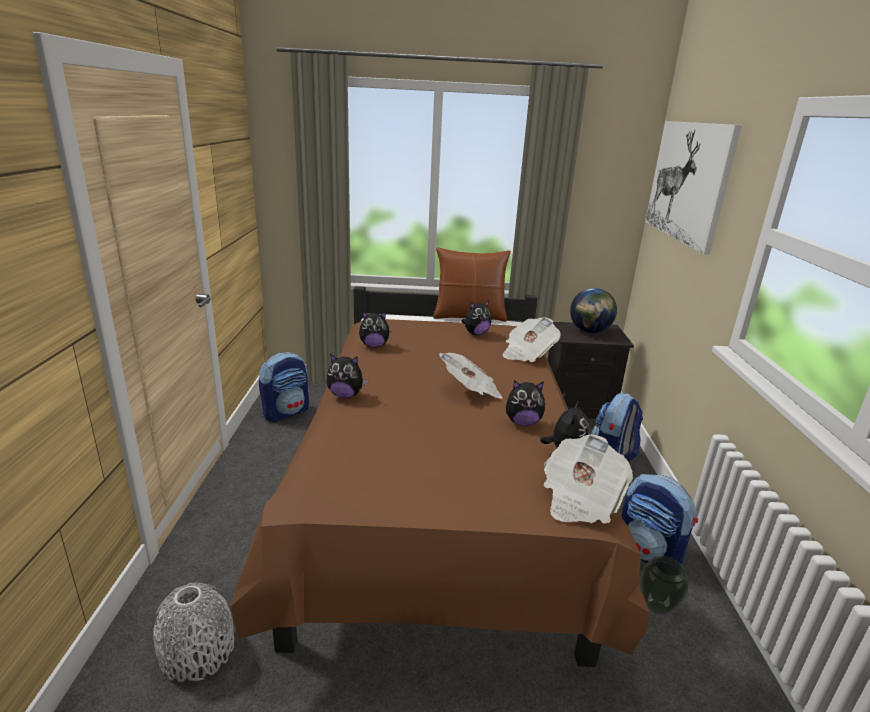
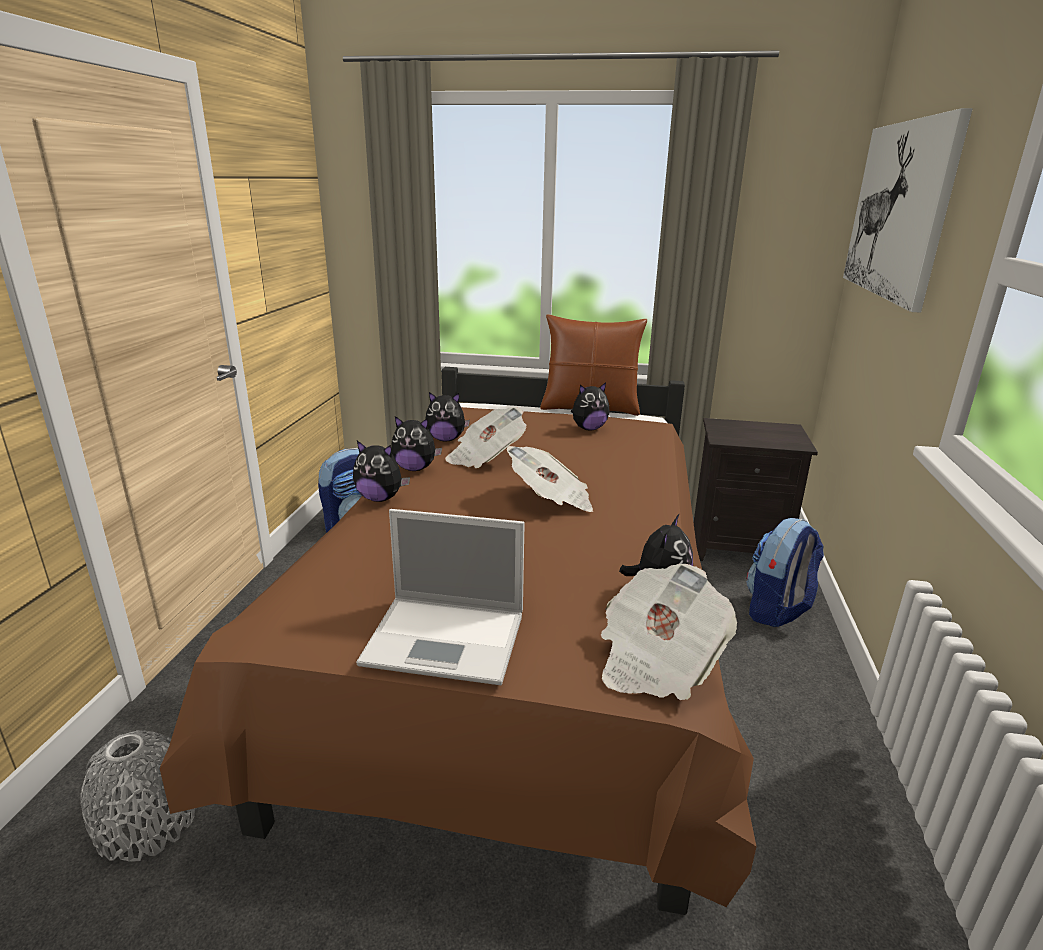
camera: 10 degrees right, 0 degrees up
newspaper [502,317,561,362] -> newspaper moved to [445,407,526,468]
plush toy [506,380,546,426] -> plush toy moved to [391,416,442,471]
globe [570,288,617,333] -> none
backpack [621,474,698,565] -> none
vase [640,556,689,615] -> none
none -> laptop [356,509,525,685]

